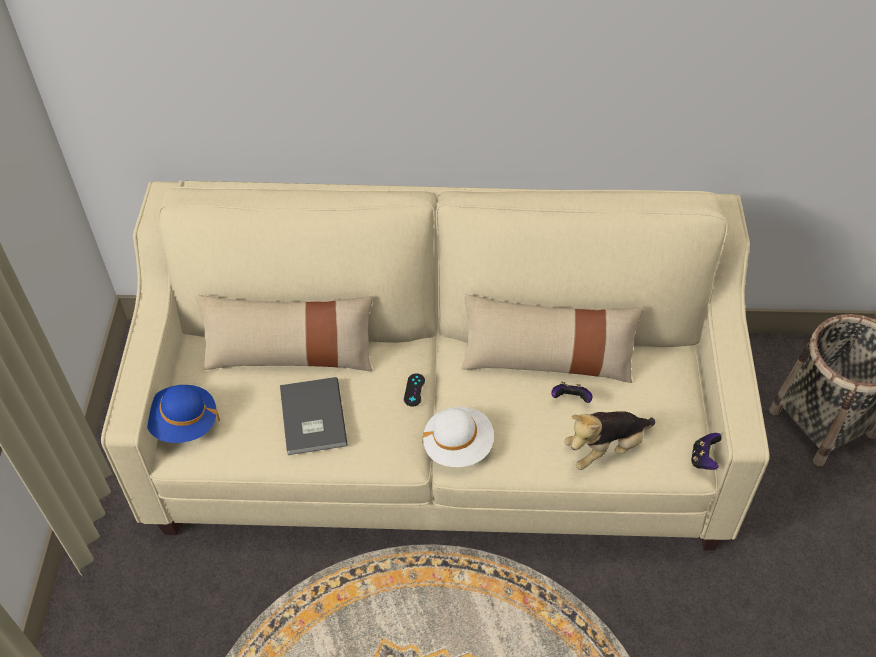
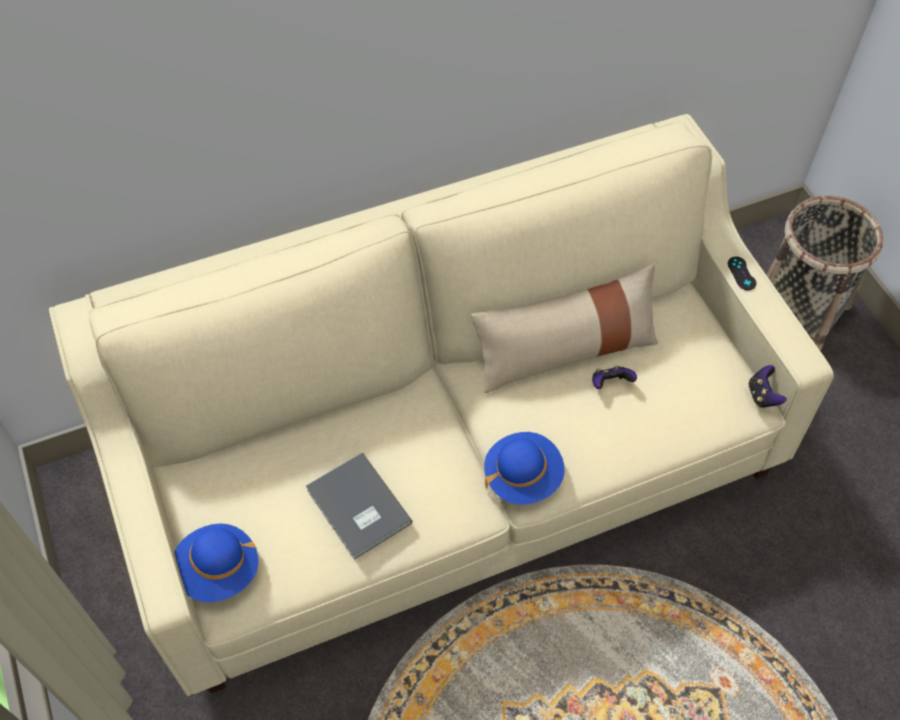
camera: 25 degrees left, 5 degrees up
beige pillow [196,295,373,371] -> none
black game controller [404,373,425,407] -> black game controller moved to [728,256,756,291]
white hat [423,407,494,467] -> blue hat [484,432,565,505]
plush toy [564,411,655,470] -> none

